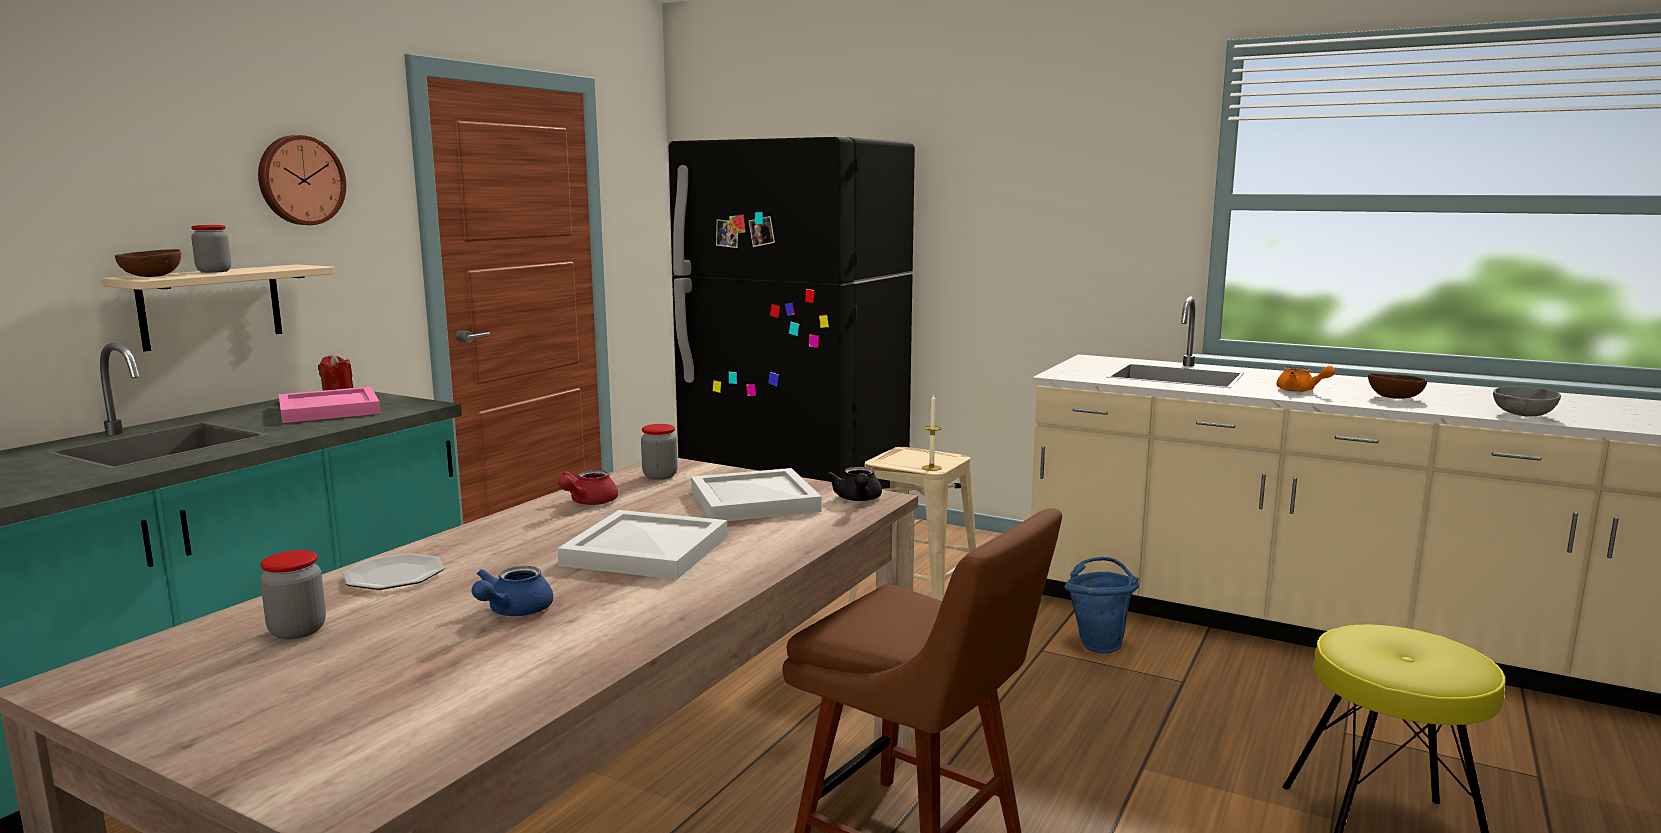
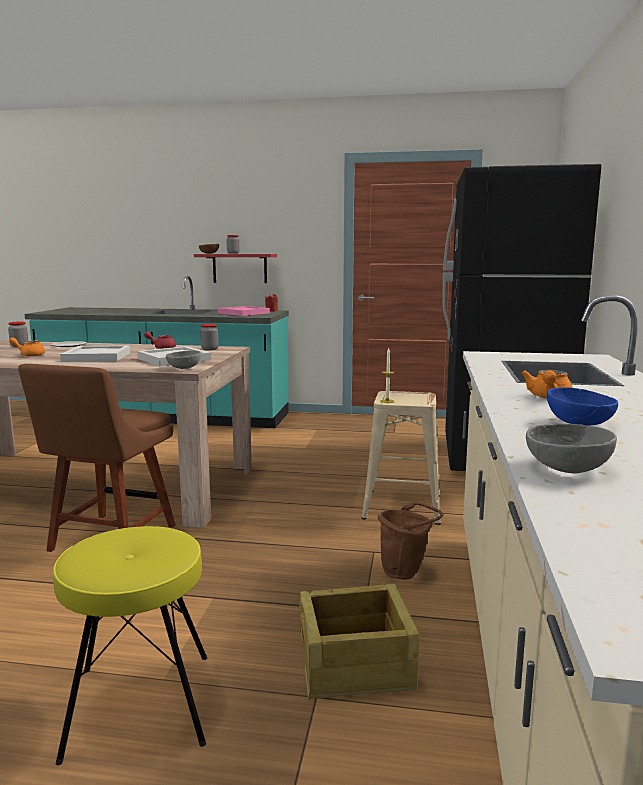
camera: 70 degrees right, 0 degrees up
beige shelf [101,264,335,352] -> red shelf [194,254,277,283]
wall clock [258,135,346,225] -> none
blue teapot [471,566,553,616] -> orange teapot [9,337,45,356]
black teapot [827,467,882,501] -> grey bowl [166,351,201,369]
blue bucket [1064,557,1139,653] -> brown bucket [378,502,443,580]
brown bowl [1368,373,1427,399] -> blue bowl [547,387,618,426]
none -> crate [299,584,419,700]

